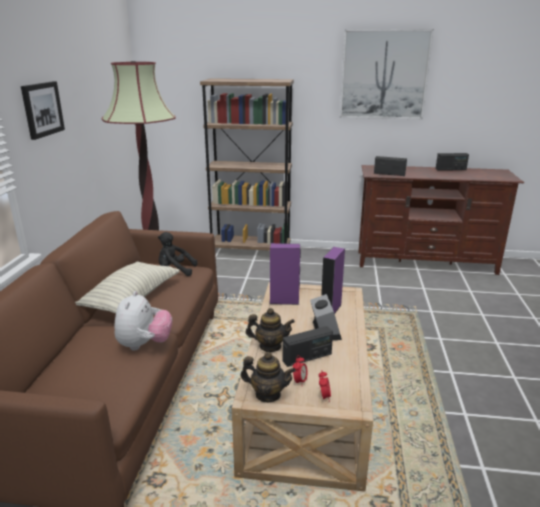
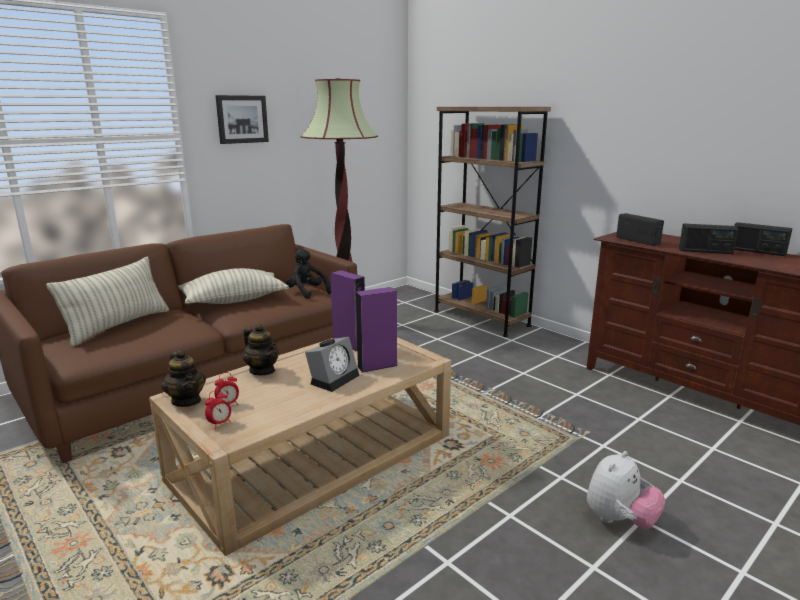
camera: 40 degrees right, 5 degrees down
plush toy [114,291,172,351] -> plush toy moved to [587,451,665,529]
radio [282,326,333,367] -> radio moved to [679,223,739,254]
picture [340,29,434,119] -> none
none -> pillow [46,256,169,347]

